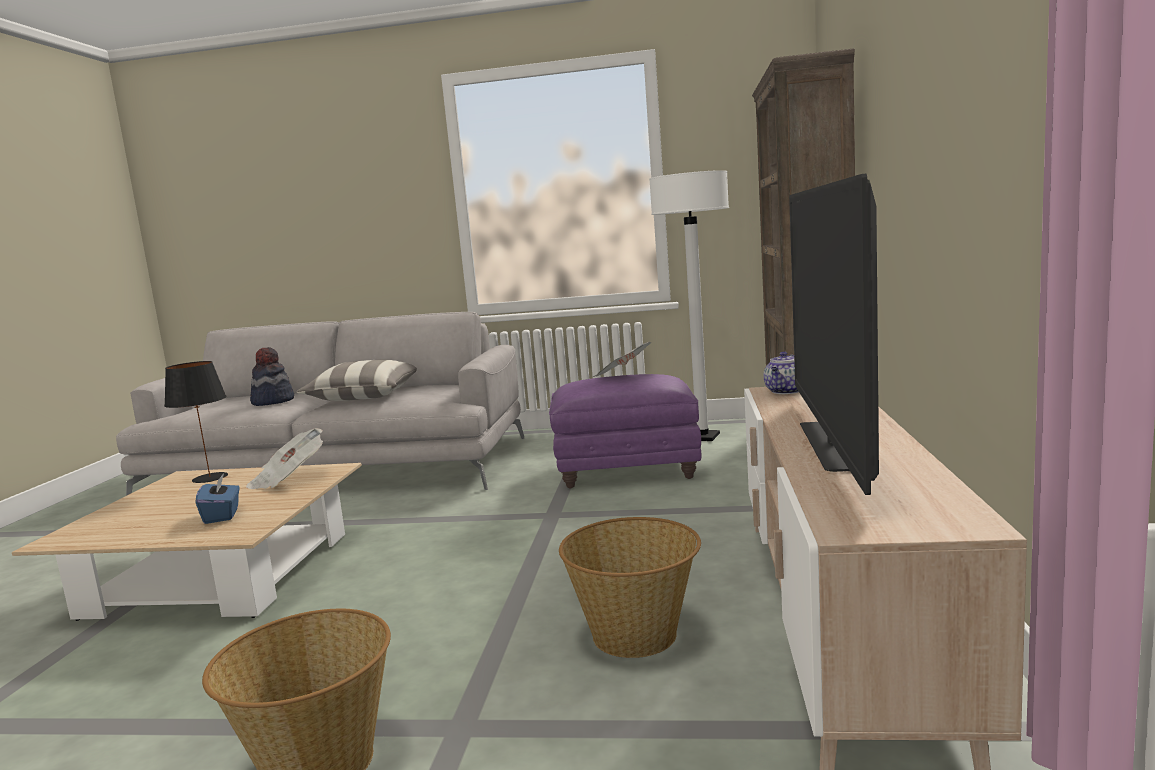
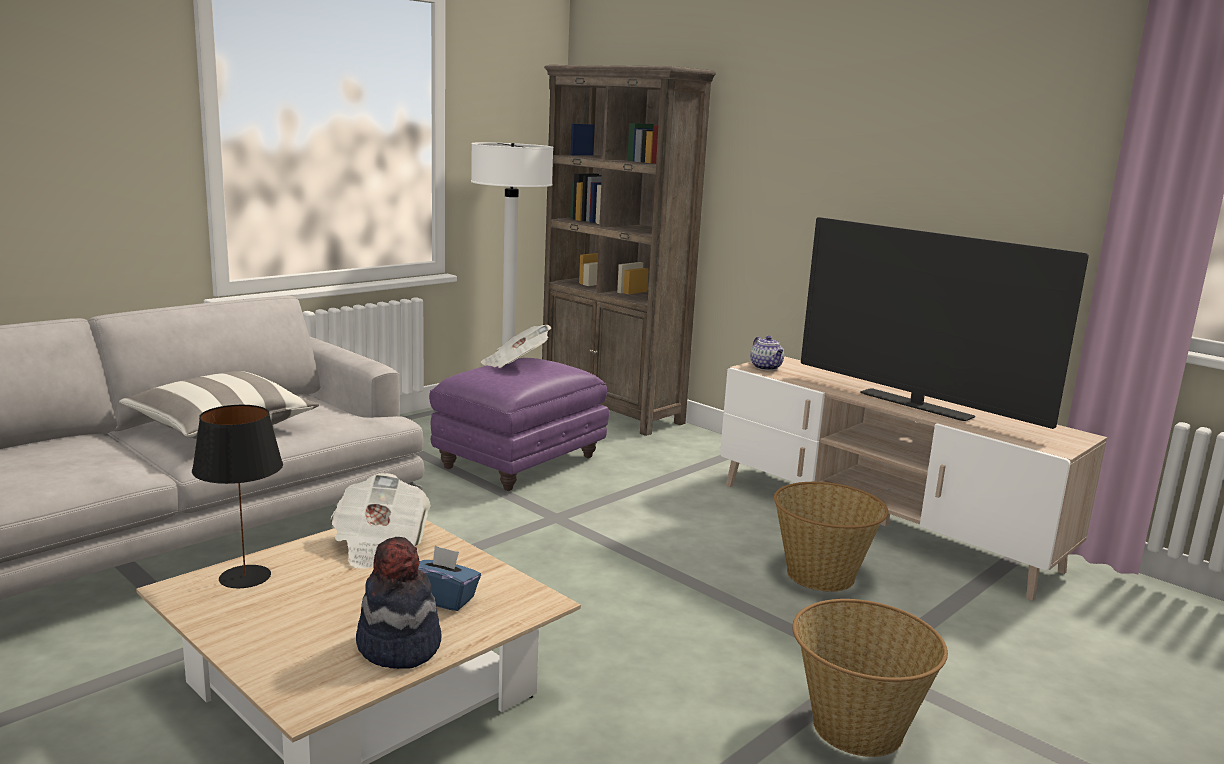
camera: 55 degrees left, 5 degrees up
hat [250,347,294,406] -> hat moved to [356,537,441,669]

